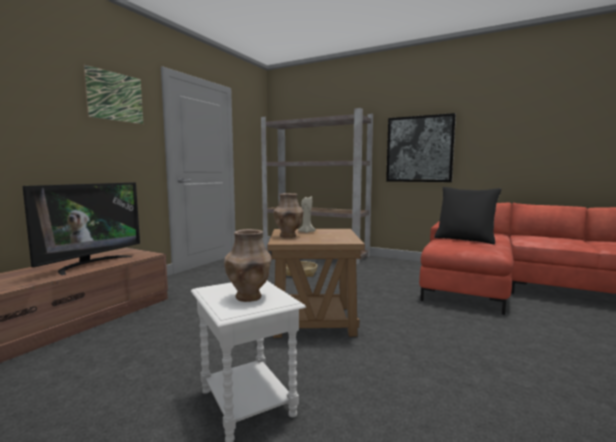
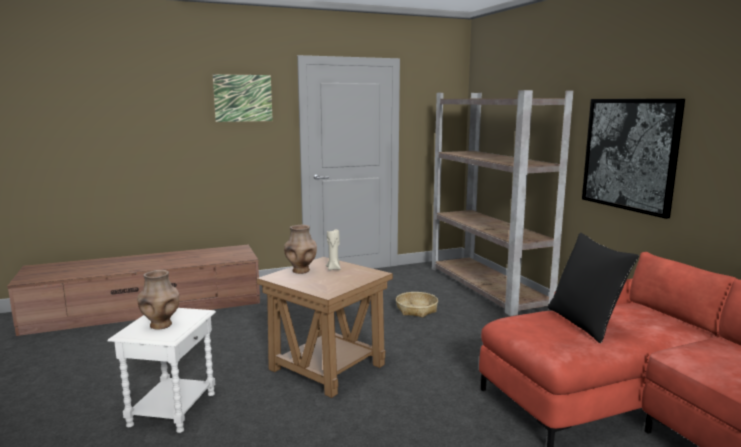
camera: 40 degrees right, 5 degrees up
television [23,182,140,275] -> none

